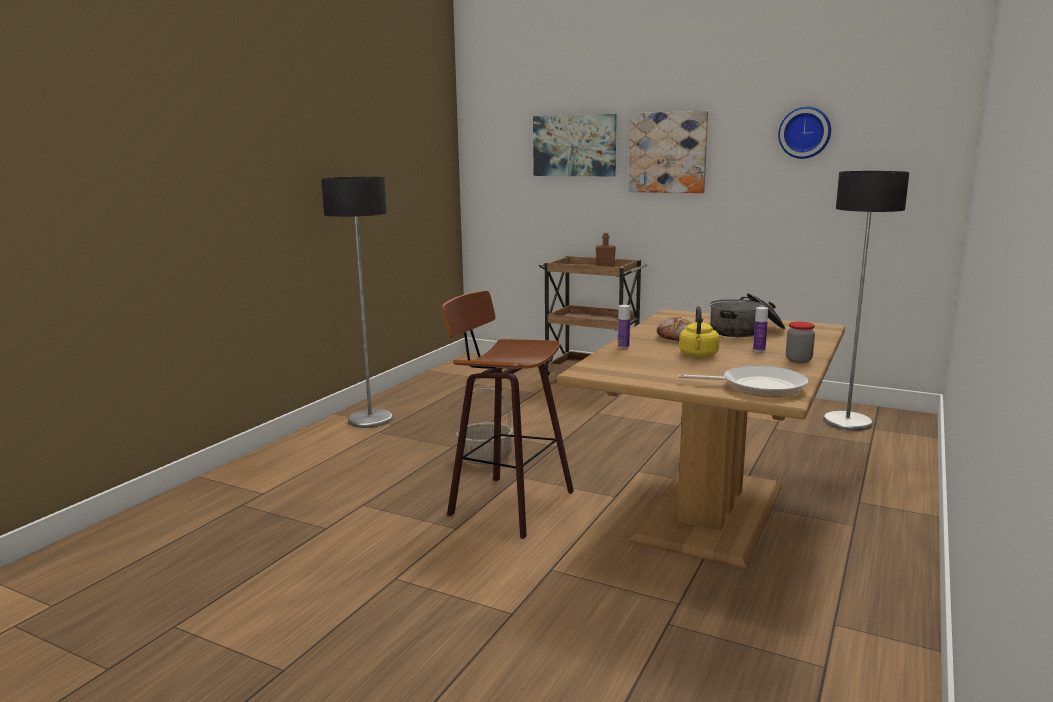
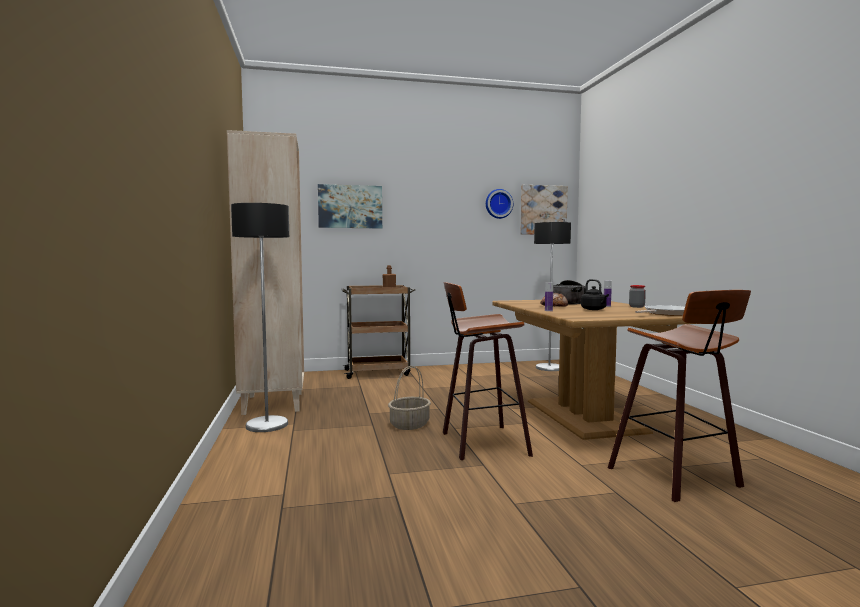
camera: 40 degrees left, 10 degrees down
picture [629,111,708,193] -> picture moved to [520,185,568,235]
yellow kettle [679,306,720,357] -> black kettle [581,279,609,310]
none -> beige bookcase [227,130,304,415]
none -> stool [608,290,751,502]

